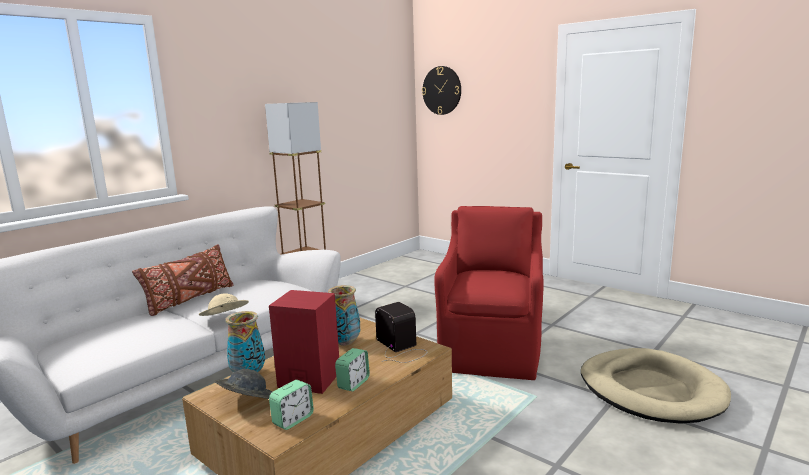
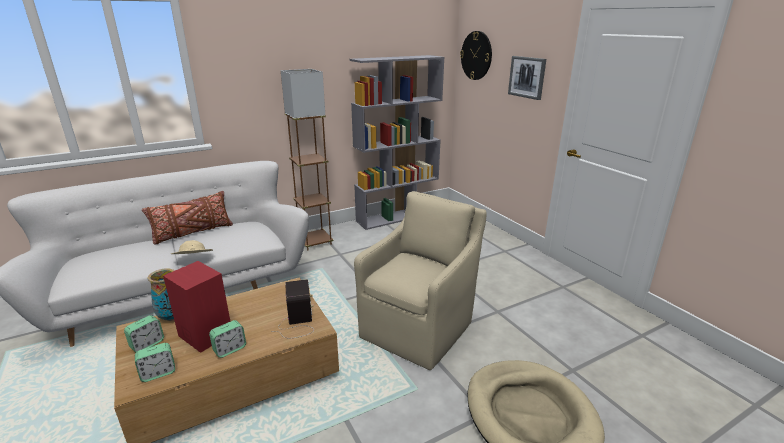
camera: 20 degrees right, 10 degrees up
grey hat [214,369,272,399] -> alarm clock [124,315,164,352]
vase [328,285,360,346] -> none
red armchair [434,206,544,380] -> beige armchair [354,191,487,370]
none -> grey bookcase [350,55,445,230]
none -> picture [508,56,546,100]

